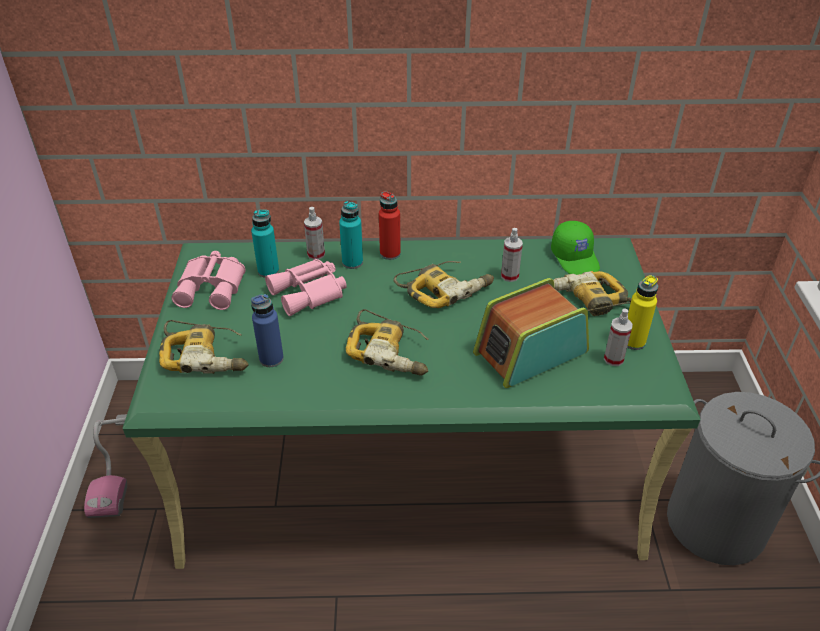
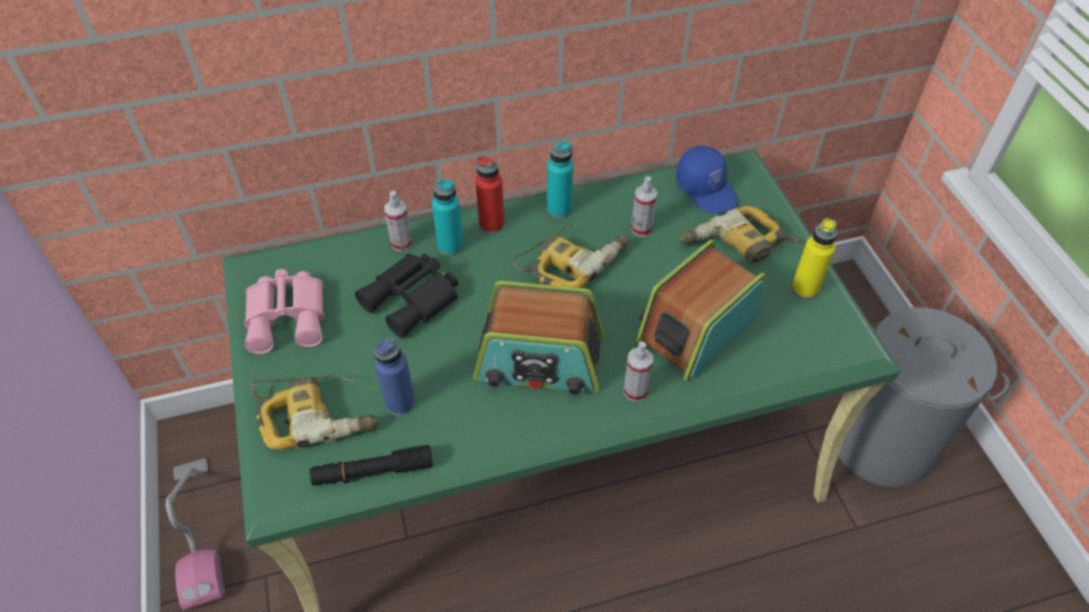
camera: 15 degrees left, 10 degrees up
turquoise bottle [251,210,279,278] -> turquoise bottle moved to [547,141,574,218]
pink binoculars [265,259,347,316] -> black binoculars [355,254,458,338]
power drill [346,309,429,376] -> radio [473,281,604,395]
green cap [551,221,600,275] -> blue cap [676,146,739,214]
spray bottle [604,308,633,366] -> spray bottle moved to [624,341,653,402]
none -> black flashlight [310,445,433,486]

